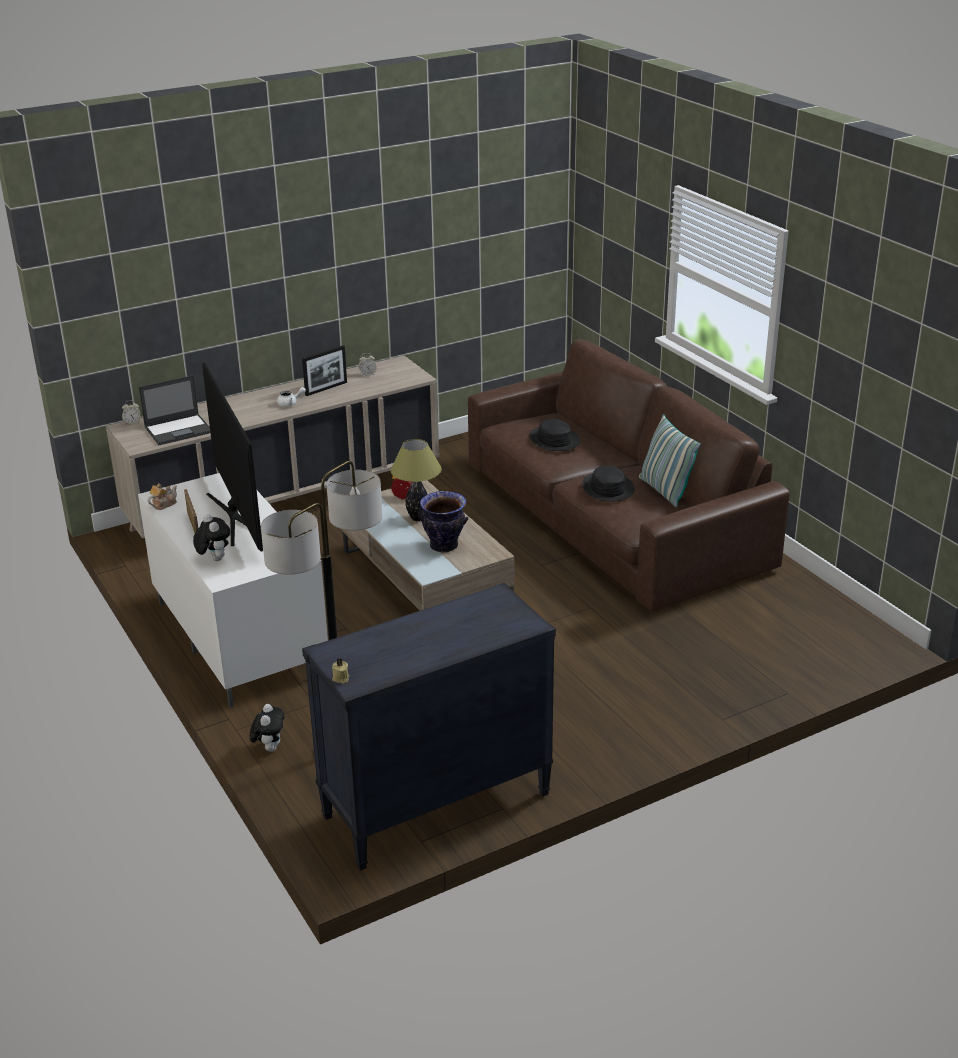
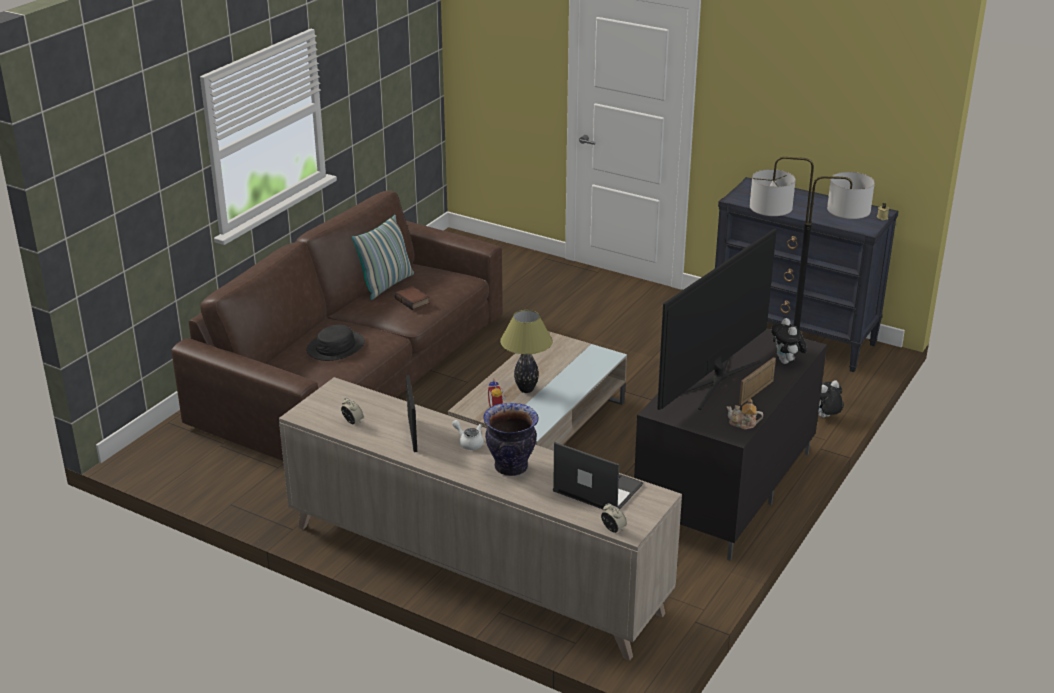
camera: 120 degrees left, 0 degrees up
white tv stand [138,473,328,708] -> black tv stand [634,328,827,561]
plush toy [193,514,230,561] -> plush toy turned 45 degrees counterclockwise [771,318,807,364]
picture frame [302,346,347,396] -> picture frame turned 60 degrees clockwise [406,375,417,452]
vase [418,491,468,553] -> vase moved to [484,403,539,476]
black hat [582,466,635,502] -> book [395,286,429,310]

